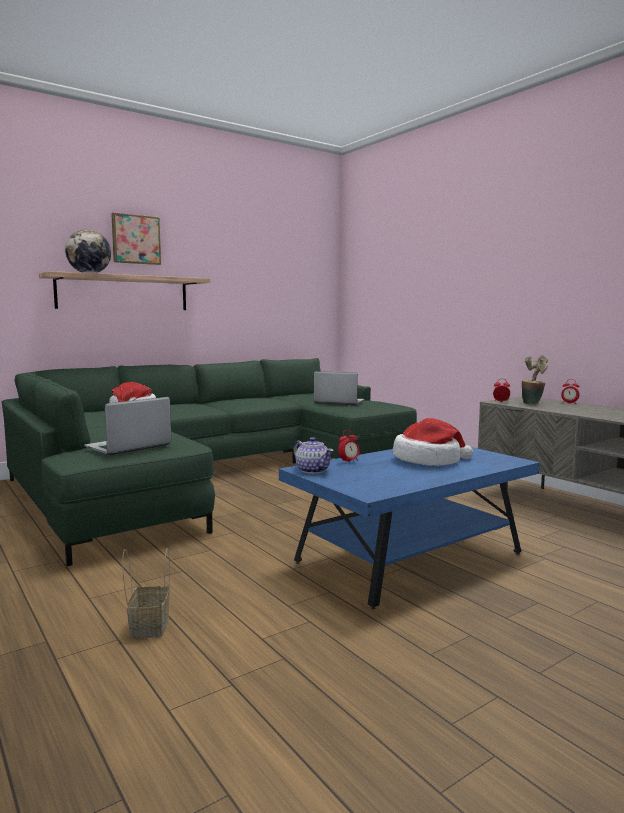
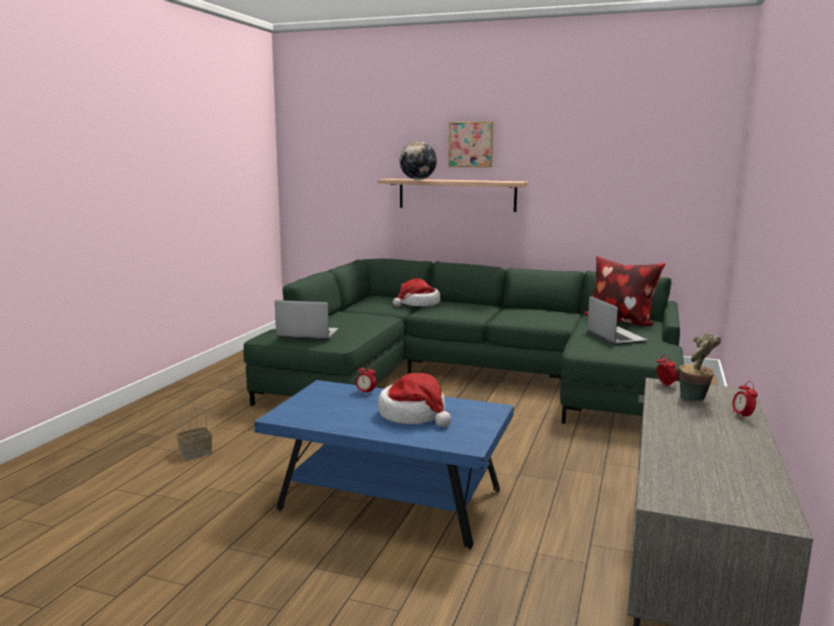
camera: 55 degrees right, 5 degrees up
teapot [293,437,334,474] -> none
none -> pillow [583,256,666,326]

